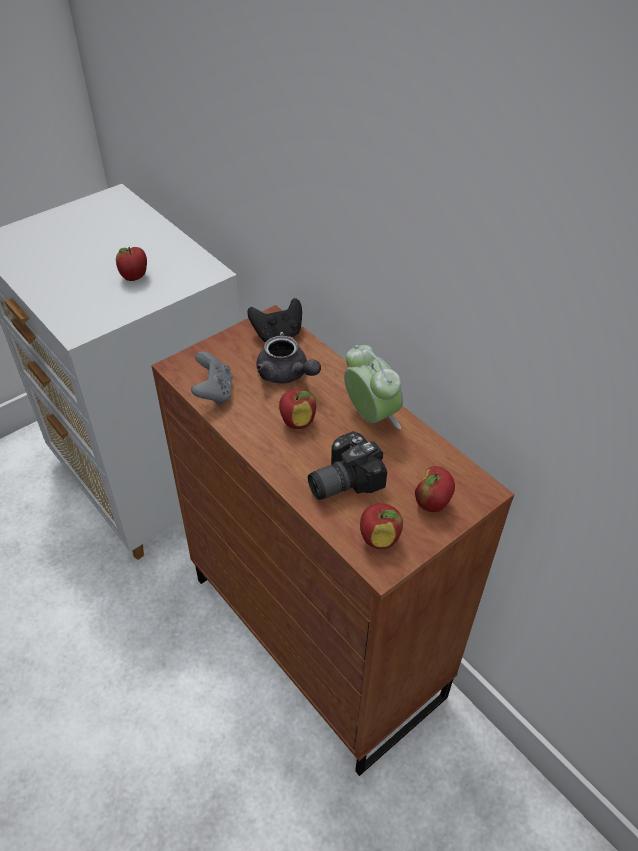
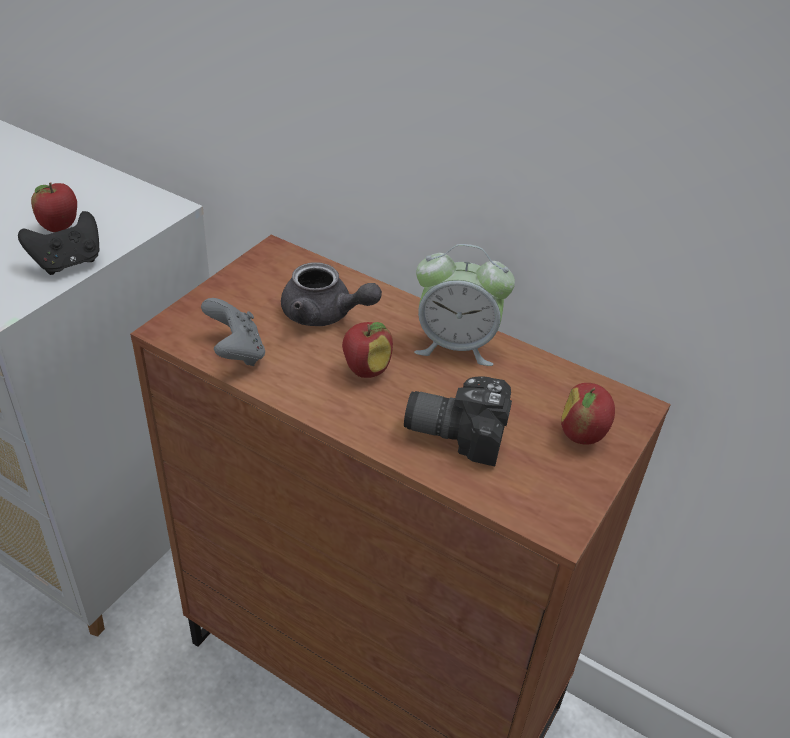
camera: 20 degrees left, 5 degrees down
black game controller [247,298,302,342] -> black game controller moved to [18,211,99,275]
camera [308,431,387,500] -> camera turned 60 degrees clockwise [404,376,512,467]
alarm clock [344,345,403,429] -> alarm clock turned 150 degrees clockwise [414,244,515,366]
apple [360,503,403,549] -> none

